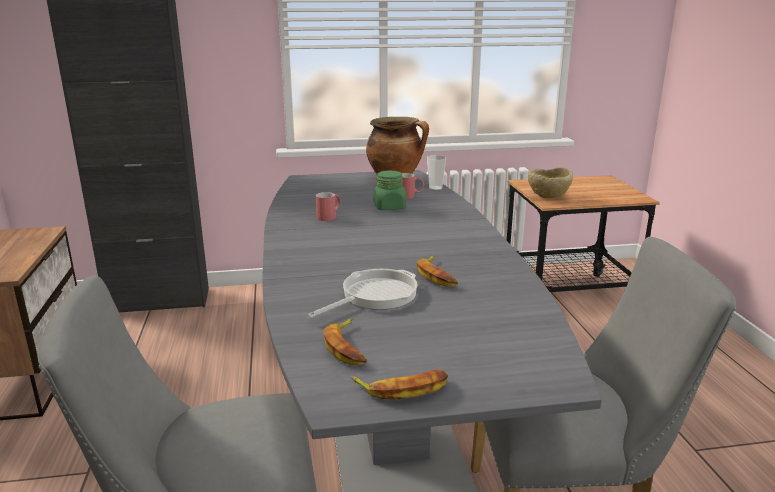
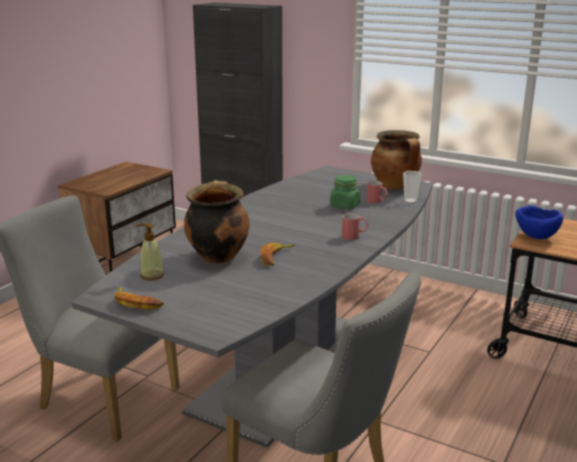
camera: 40 degrees right, 0 degrees up
frying pan [307,269,417,318] -> cooking pot [184,180,250,264]
red mug [316,192,341,221] -> red mug moved to [342,213,368,240]
banana [323,318,367,365] -> soap dispenser [136,223,164,280]
beige bowl [528,168,573,198] -> blue bowl [516,205,563,239]

